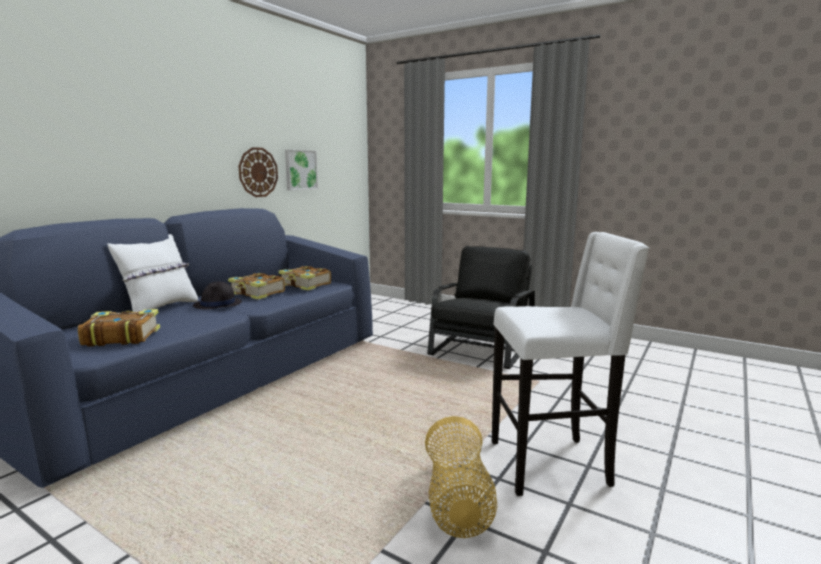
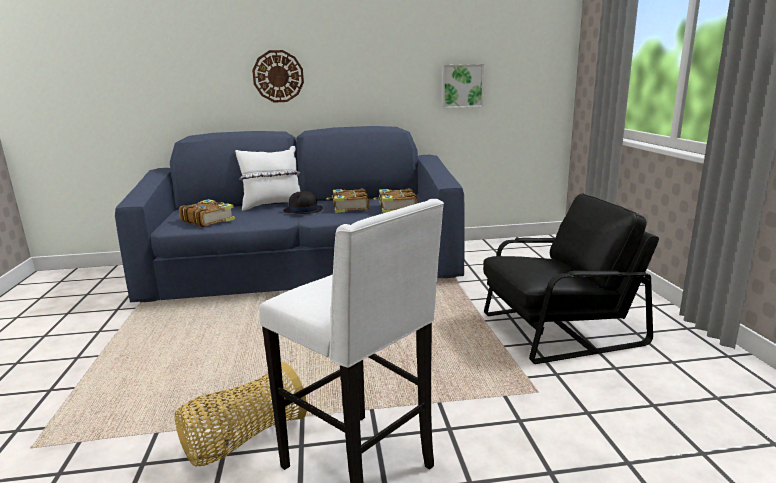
camera: 50 degrees right, 5 degrees up
wall clock [239,147,278,197] -> wall clock moved to [252,50,304,103]

